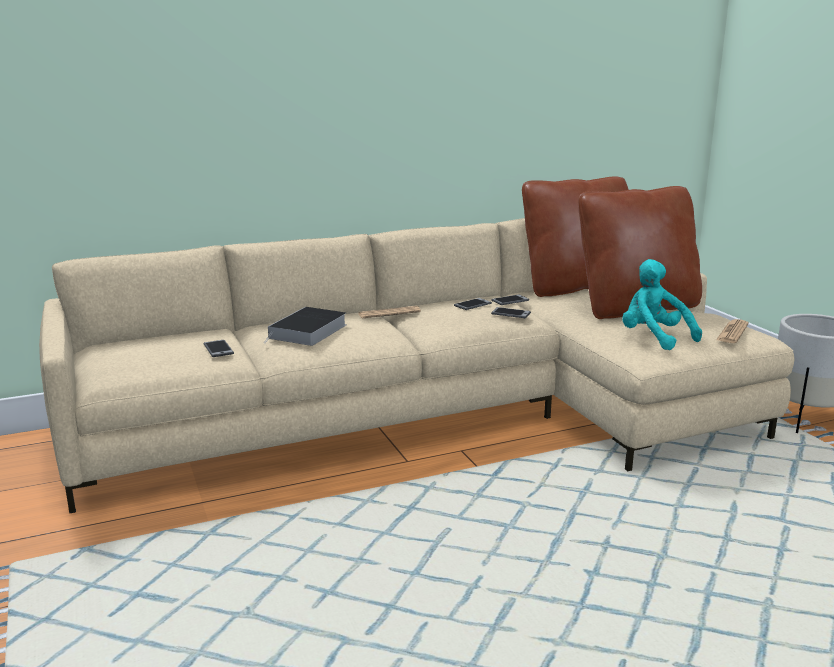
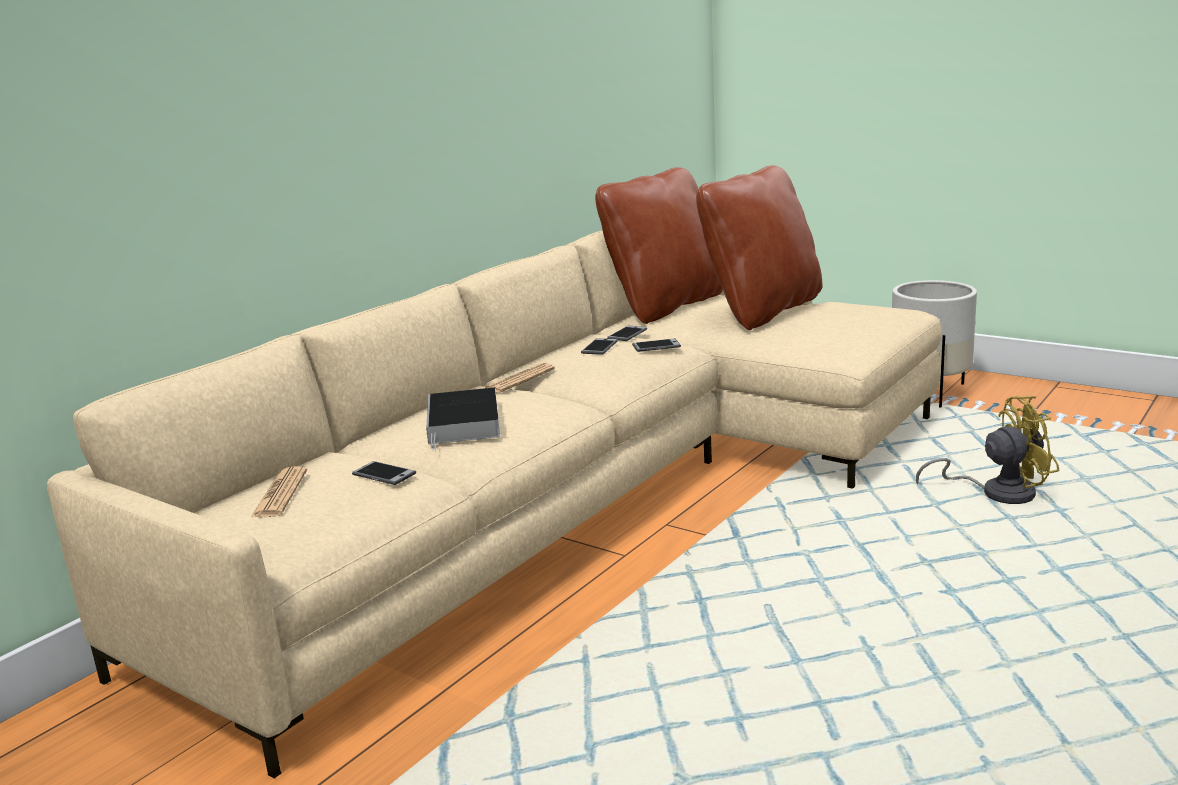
camera: 30 degrees left, 0 degrees up
turquoise plush toy [622,259,702,350] -> none
newspaper [716,319,749,343] -> newspaper moved to [250,466,307,518]
none -> yellow fan [916,396,1060,504]

